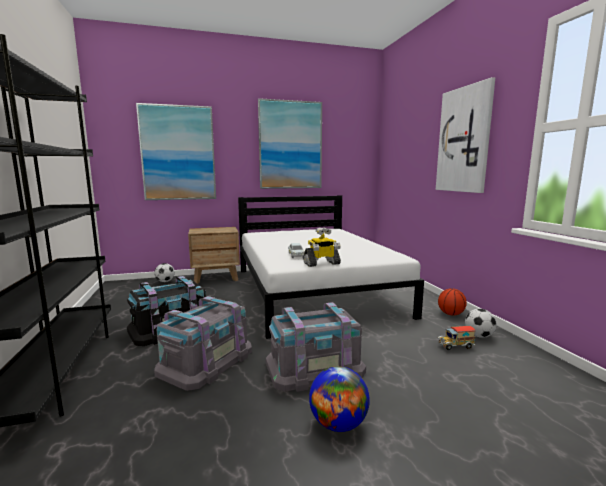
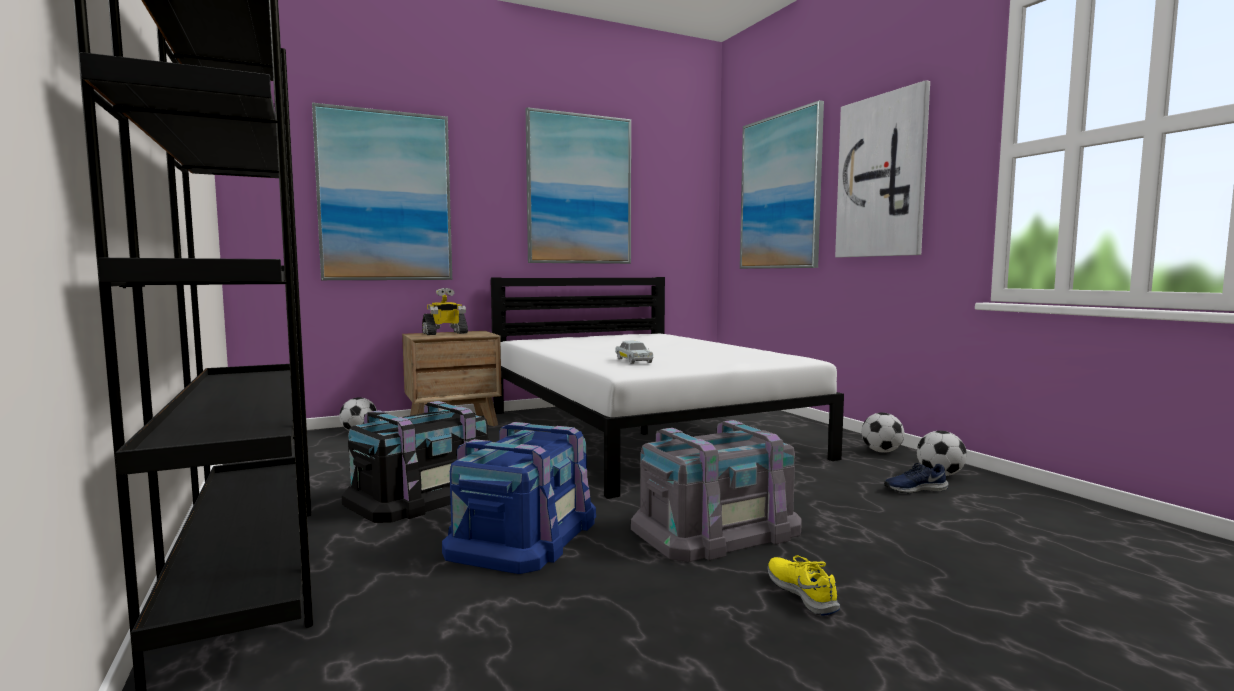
camera: 10 degrees left, 5 degrees down
grey storage box [154,296,252,391] -> blue storage box [442,422,596,574]
toy robot [303,227,341,267] -> toy robot moved to [422,288,468,335]
globe [309,366,370,432] -> yellow shoe [767,555,840,616]
basketball [438,288,467,316] -> football [862,413,904,453]
toy truck [438,326,476,350] -> blue shoe [884,463,948,494]
none -> picture [740,100,824,269]

